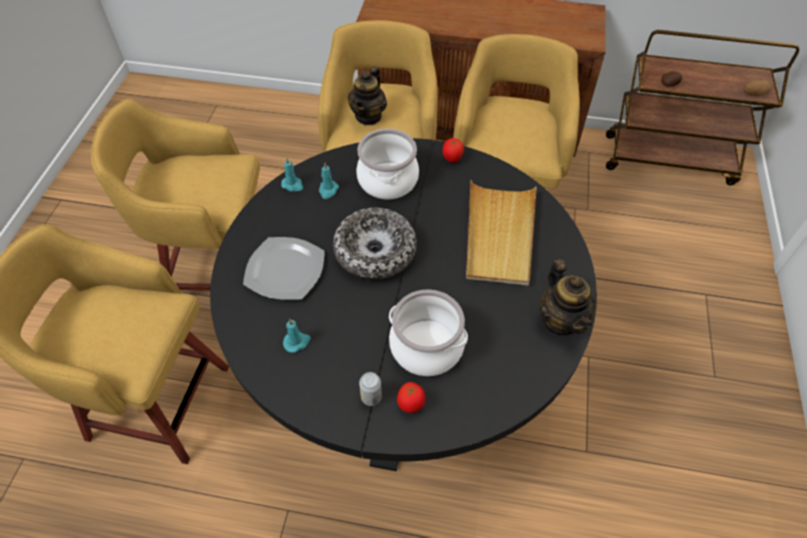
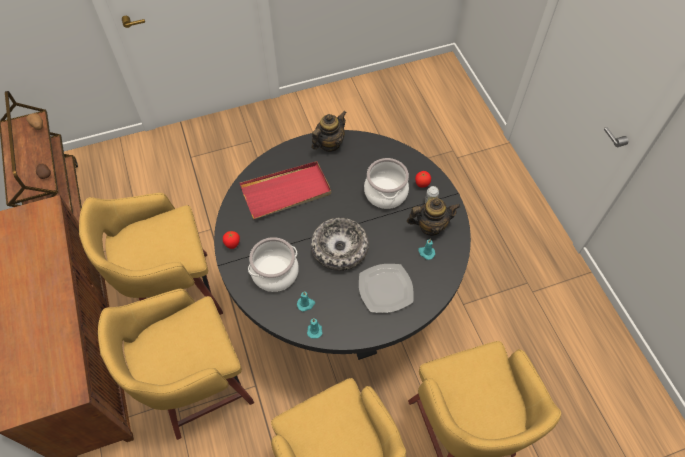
camera: 120 degrees left, 5 degrees up
teapot [348,66,387,125] -> teapot moved to [407,198,461,236]
beige tray [466,180,537,286] -> red tray [240,161,331,219]

